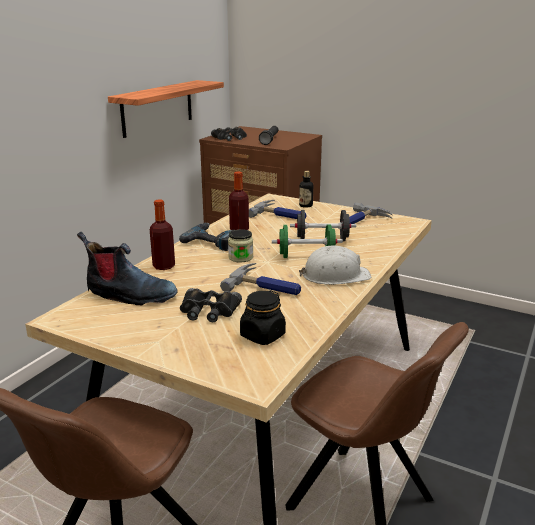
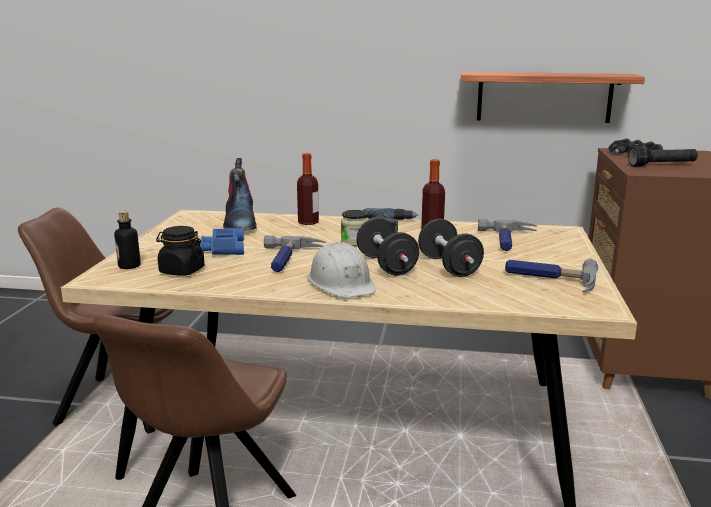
camera: 70 degrees right, 5 degrees down
black binoculars [180,288,242,322] -> blue binoculars [200,228,244,255]
green dumbbell [272,224,343,258] -> black dumbbell [357,218,419,276]
bottle [299,171,313,208] -> bottle moved to [114,211,141,269]

